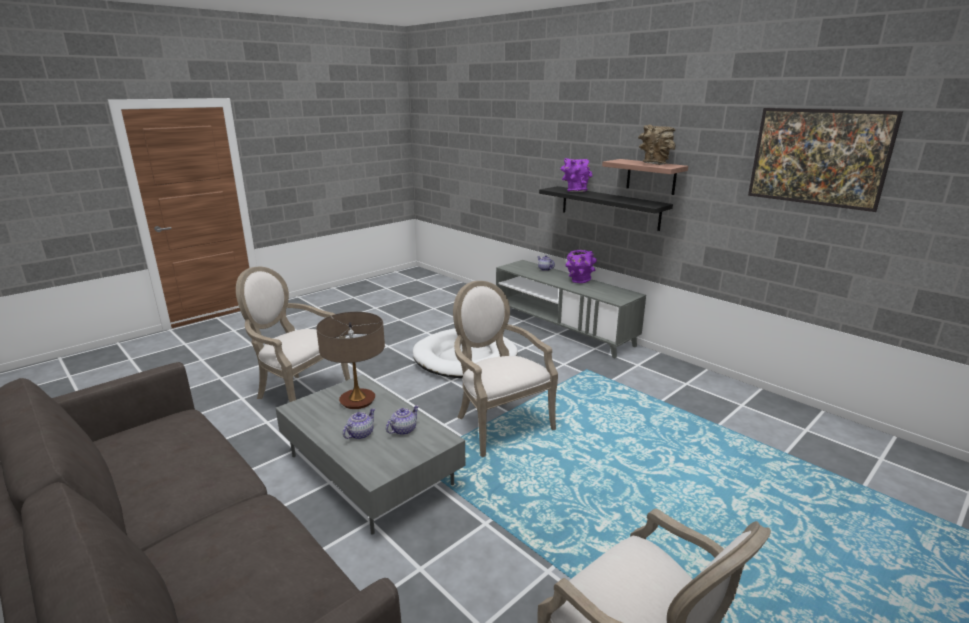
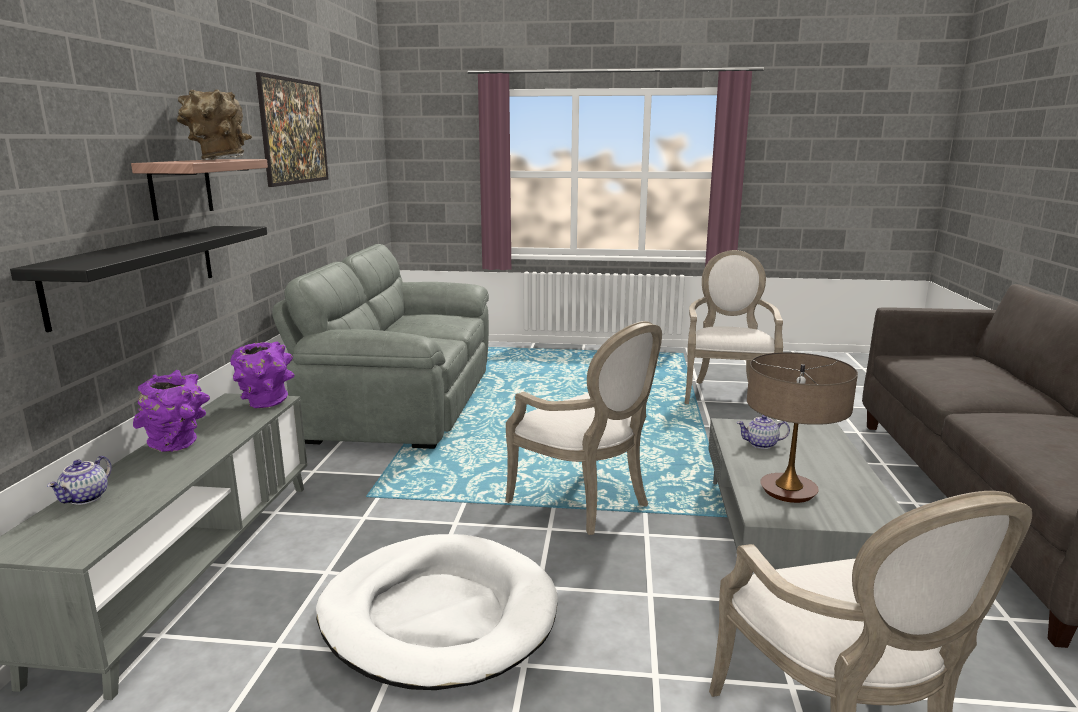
camera: 130 degrees left, 5 degrees down
teapot [343,408,375,439] -> none
armchair [453,281,558,457] -> armchair turned 60 degrees counterclockwise [505,321,662,535]
purple vase [560,158,592,192] -> purple vase moved to [231,342,294,408]
none -> grey sofa [272,244,489,449]

